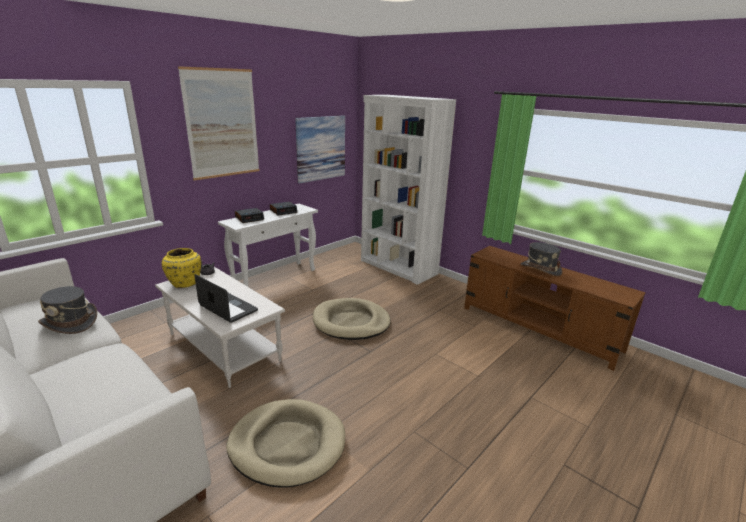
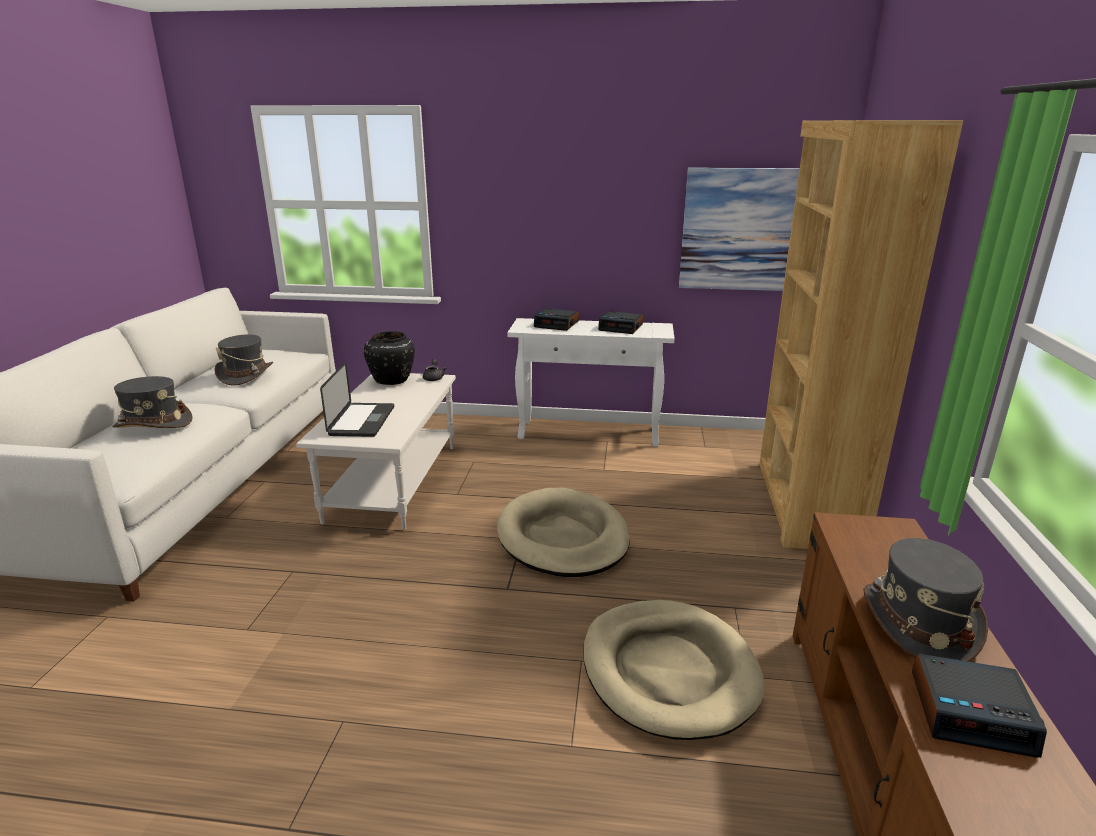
camera: 55 degrees right, 0 degrees up
yellow vase [162,248,201,288] -> black vase [364,331,415,385]
picture [178,66,259,181] -> none
beige dog bed [226,399,345,488] -> beige dog bed moved to [583,600,765,740]
white bookcase [361,95,456,285] -> brown bookcase [759,120,964,549]
none -> grey hat [112,376,193,428]
none -> alarm clock [912,653,1047,758]

